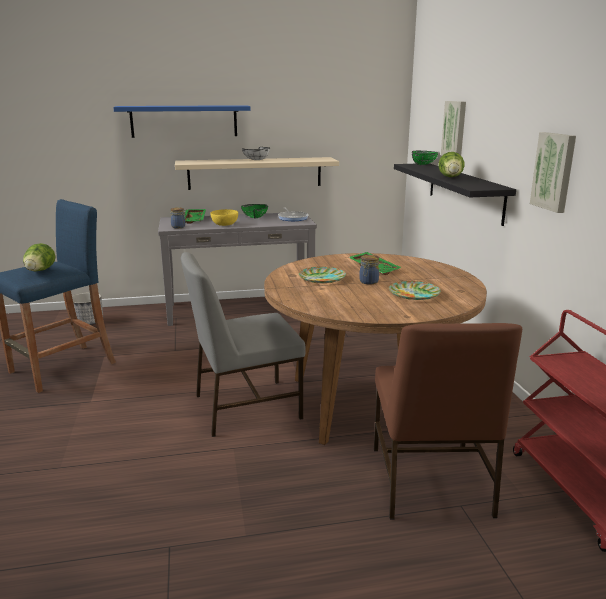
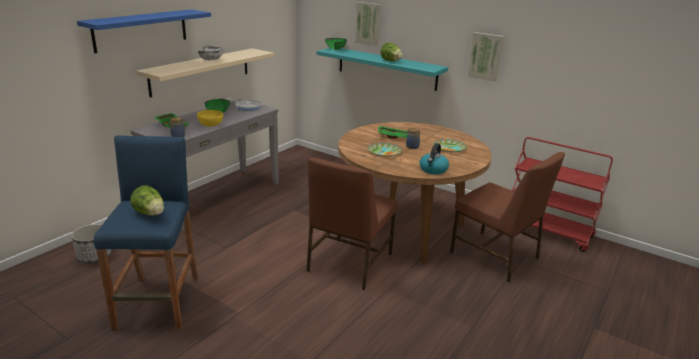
camera: 45 degrees left, 5 degrees up
grey chair [181,252,306,437] -> brown chair [307,158,398,290]
black shelf [394,163,516,226] -> turquoise shelf [316,48,448,91]
none -> kettle [420,143,449,174]

